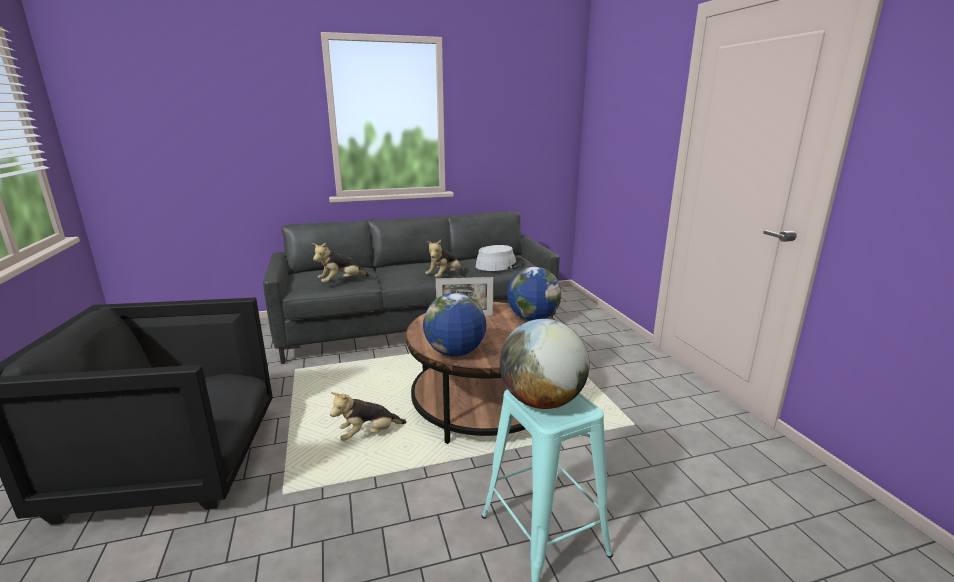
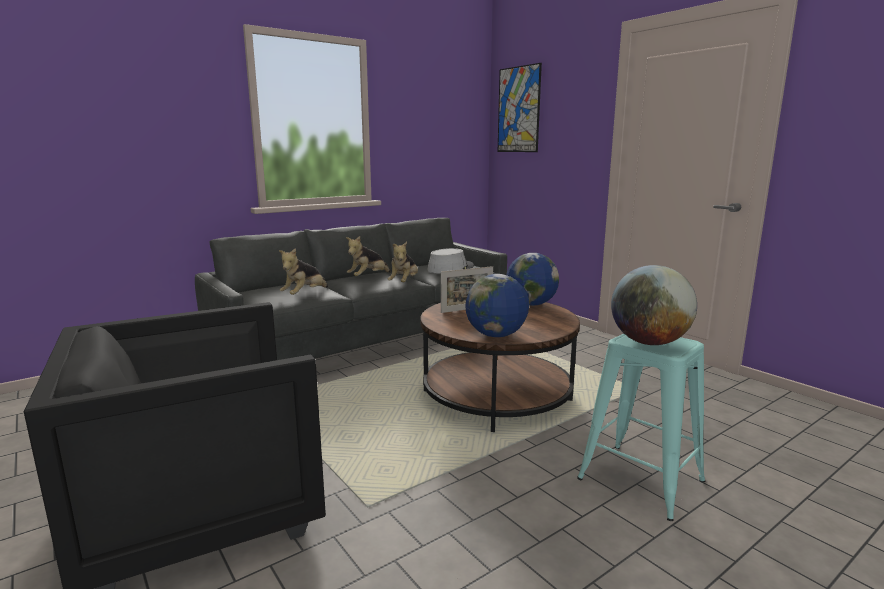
camera: 20 degrees left, 5 degrees down
plush toy [330,392,407,441] -> plush toy moved to [346,236,391,276]
none -> picture [498,63,542,152]

